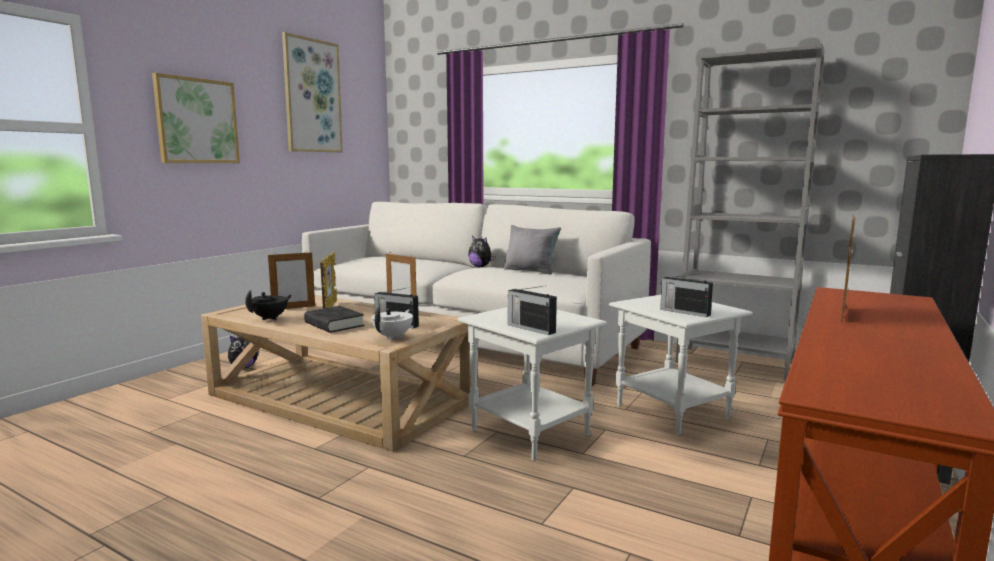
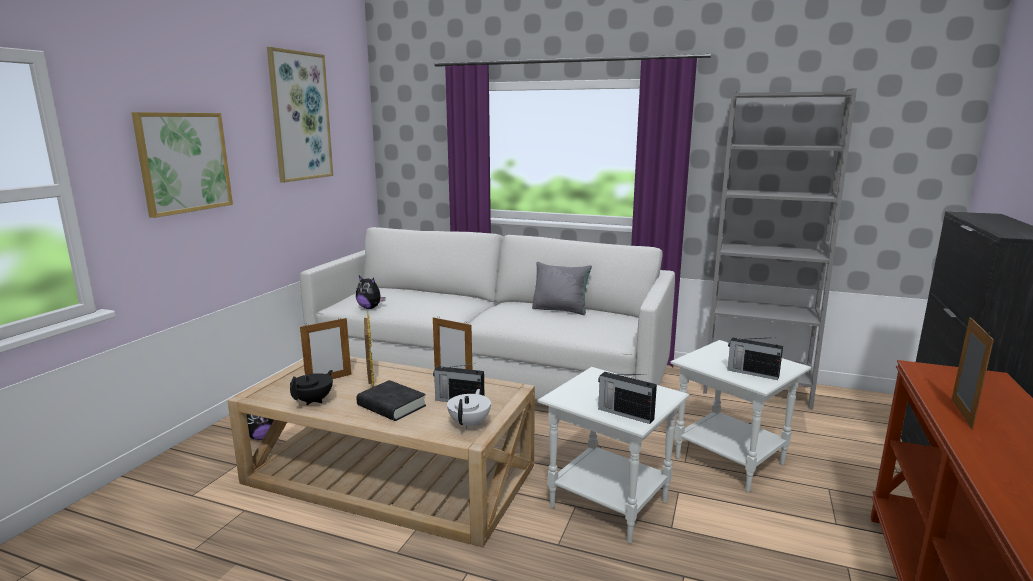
camera: 10 degrees left, 5 degrees up
plush toy [468,236,496,267] -> plush toy moved to [356,276,385,309]

